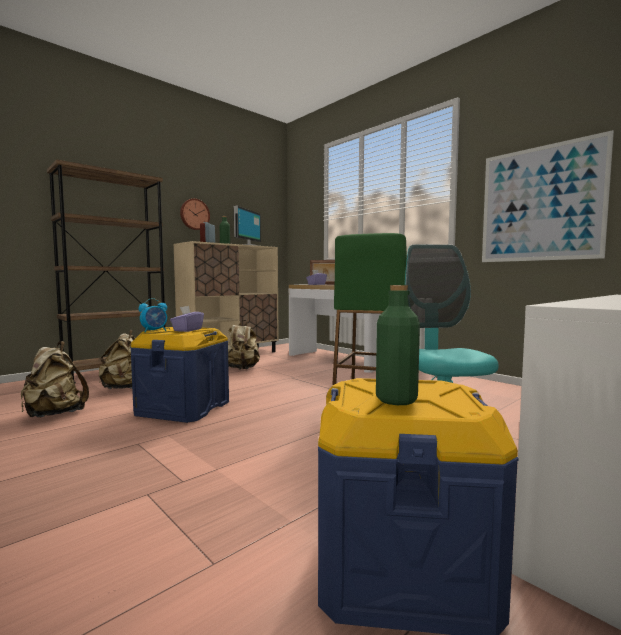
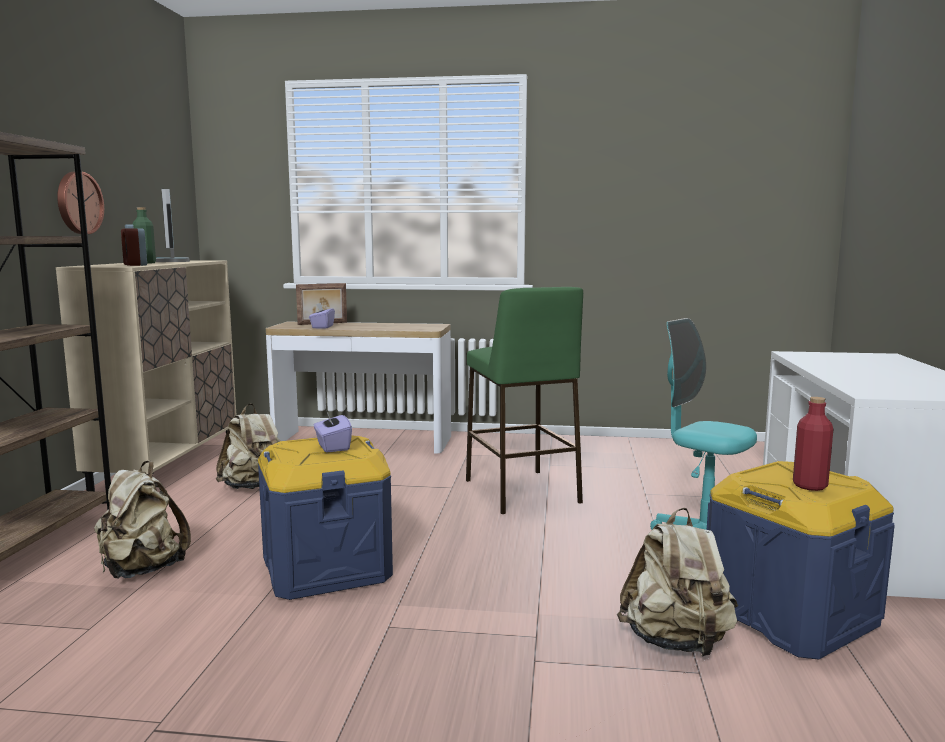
camera: 40 degrees left, 5 degrees up
beige backpack [21,341,89,417] -> beige backpack moved to [617,508,738,656]
alarm clock [139,298,167,332] -> none
green bottle [376,285,420,405] -> red bottle [793,397,833,491]
picture [482,130,614,262] -> none

